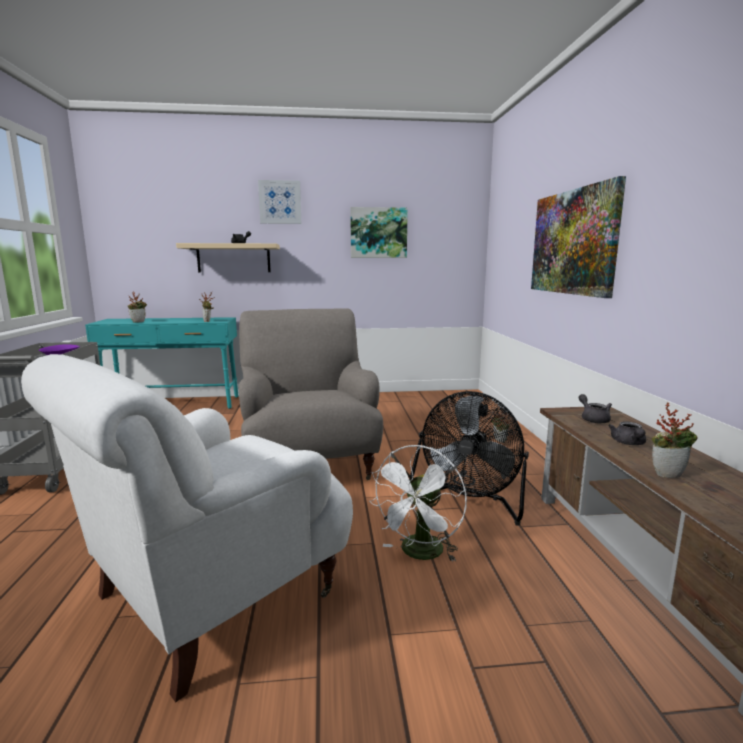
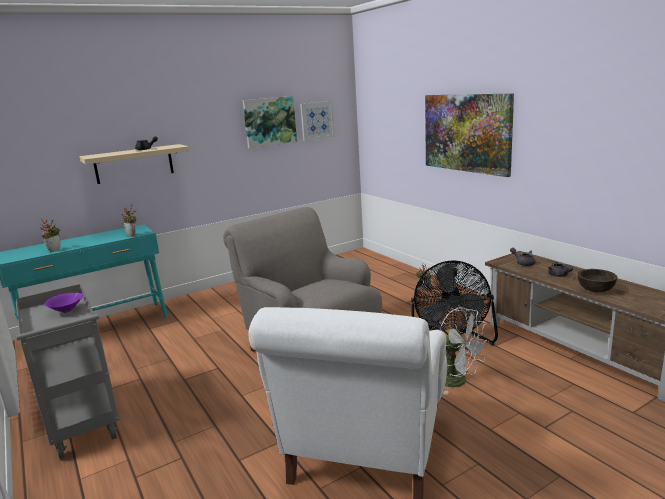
camera: 25 degrees left, 5 degrees up
picture [258,180,301,224] -> picture moved to [300,101,335,141]
white fan [369,445,467,562] -> white fan turned 45 degrees counterclockwise [439,307,489,395]
potted plant [652,402,697,478] -> brown bowl [577,269,618,292]

